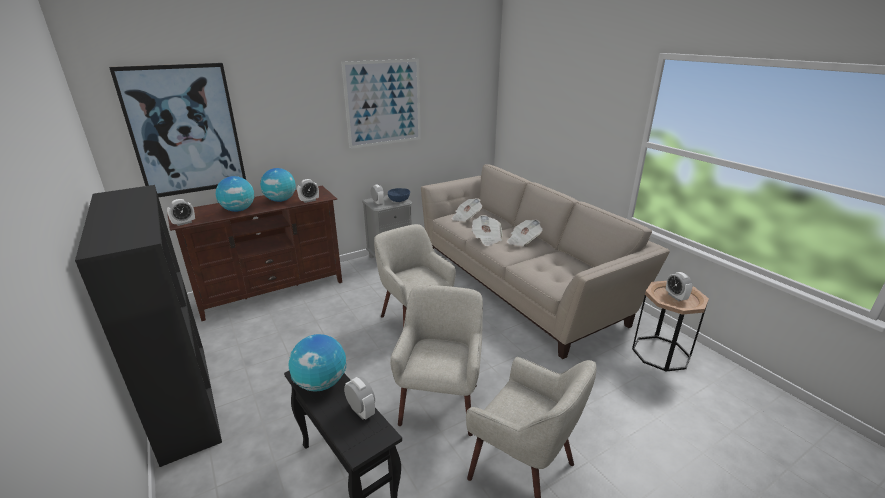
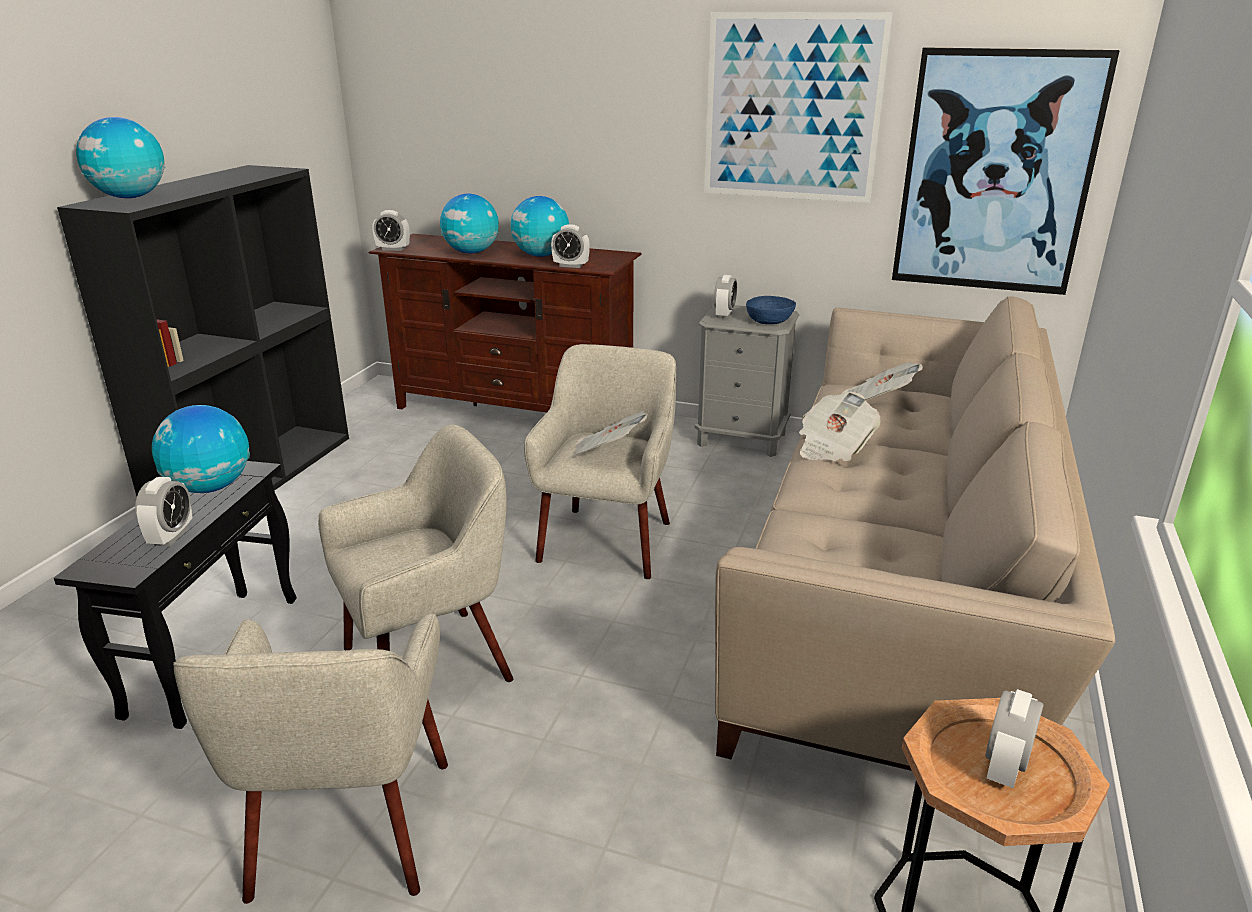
camera: 50 degrees right, 0 degrees up
picture [109,63,246,197] -> picture moved to [892,47,1120,295]
newspaper [506,220,542,247] -> newspaper moved to [573,411,648,456]
none -> globe [76,117,165,198]

